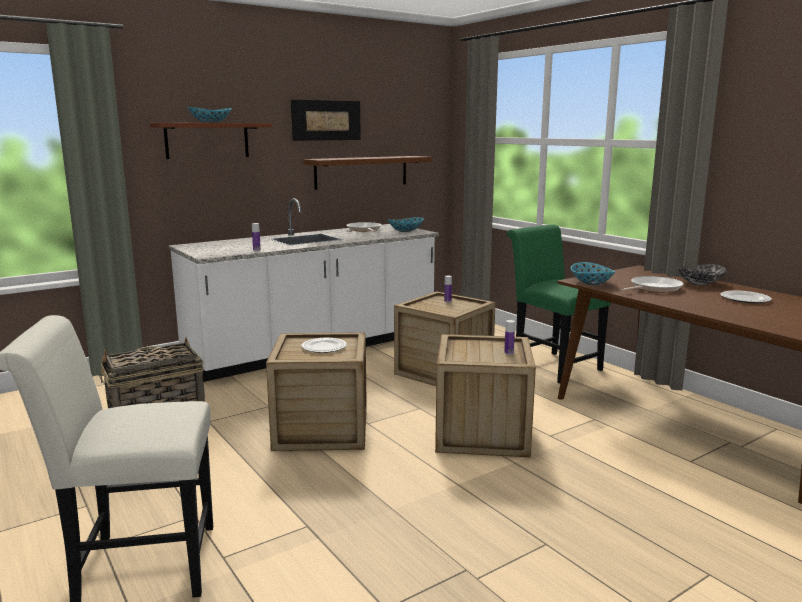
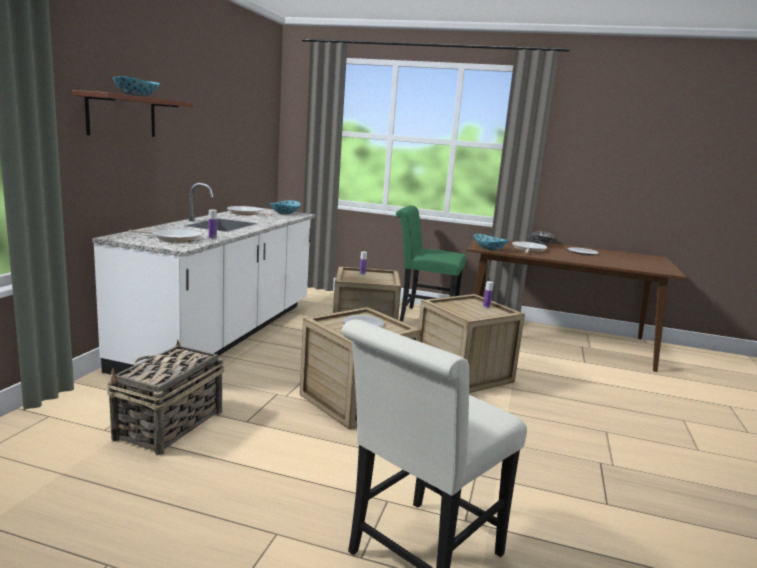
camera: 40 degrees left, 0 degrees up
picture [291,100,361,141] -> none
brown shelf [303,156,431,190] -> none
none -> frying pan [129,229,202,242]

